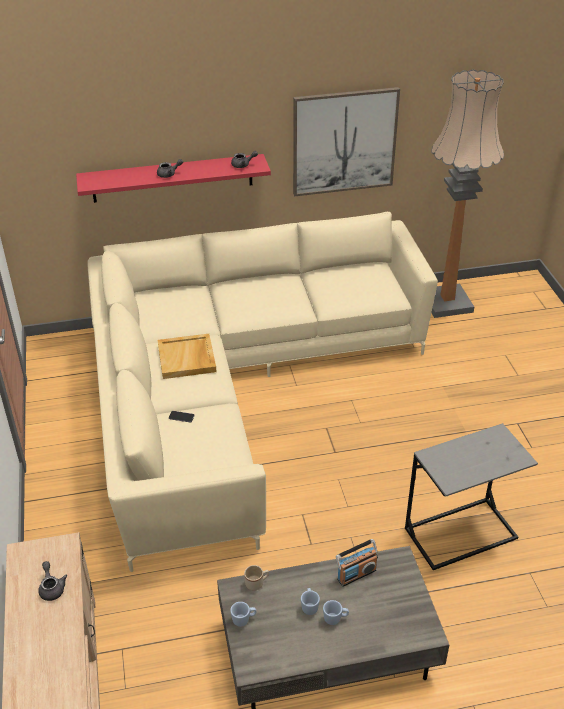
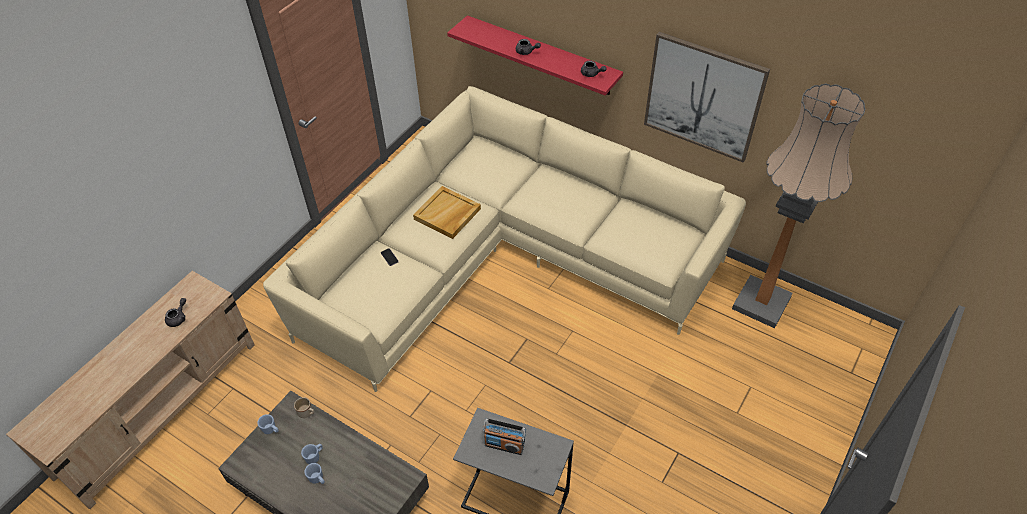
camera: 45 degrees right, 10 degrees up
radio [336,539,378,587] -> radio moved to [483,418,526,455]

